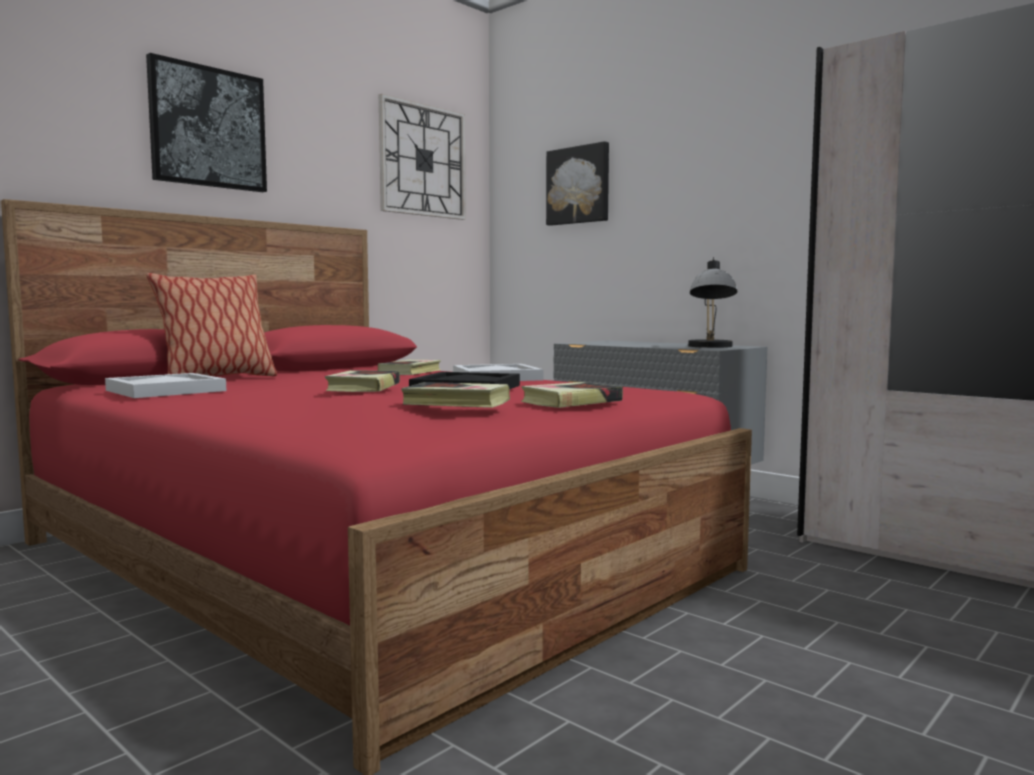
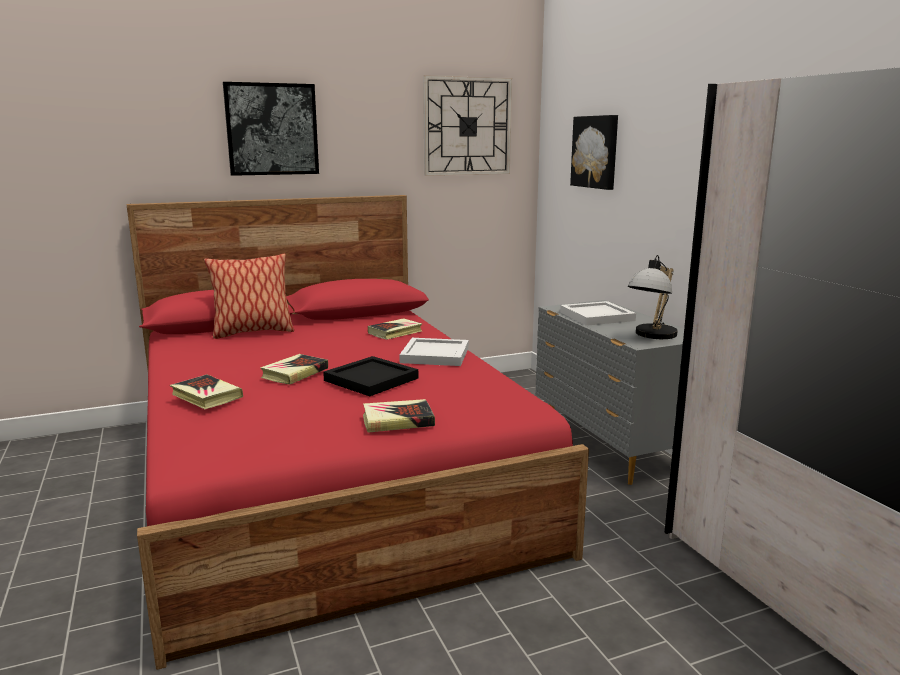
camera: 25 degrees right, 10 degrees up
white tray [105,373,227,398] -> white tray moved to [560,301,636,326]
book [401,382,510,408] -> book moved to [170,374,243,409]

